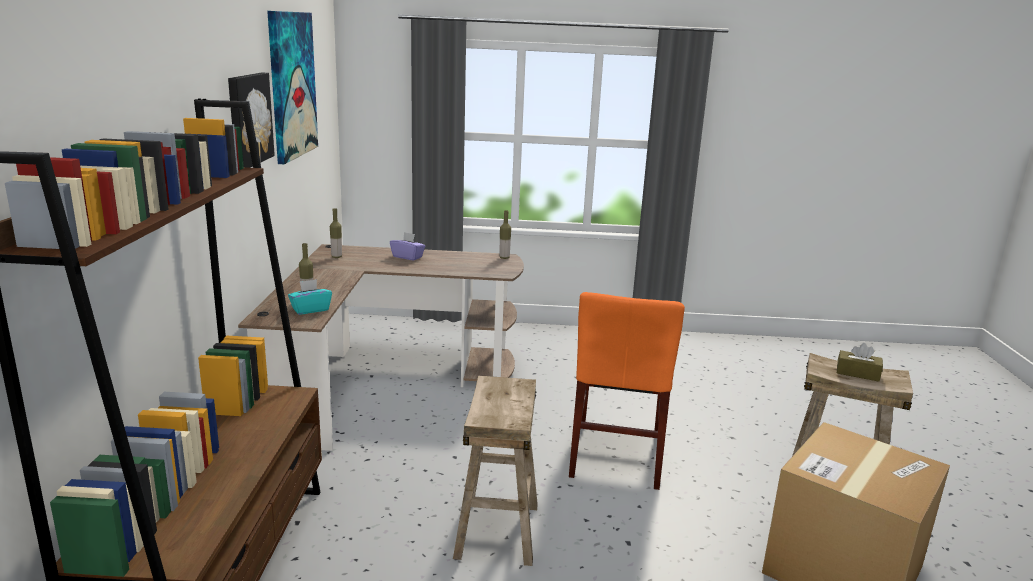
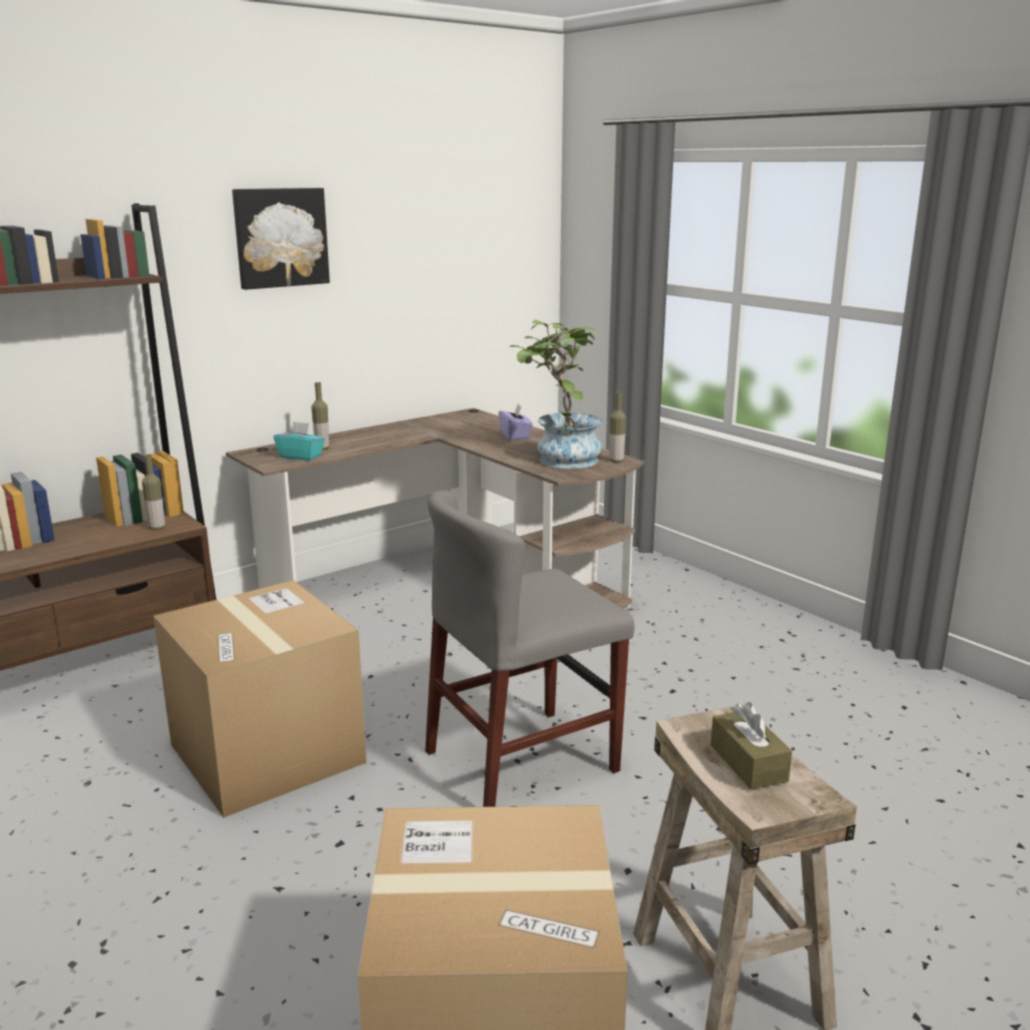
camera: 50 degrees right, 0 degrees up
picture [267,11,318,164] -> none
bottle [330,208,342,258] -> bottle moved to [142,454,165,530]
beige stool [453,376,538,566] -> cardboard box [153,580,367,818]
orange chair [569,292,685,490] -> grey chair [425,490,634,807]
none -> potted plant [509,320,603,469]

